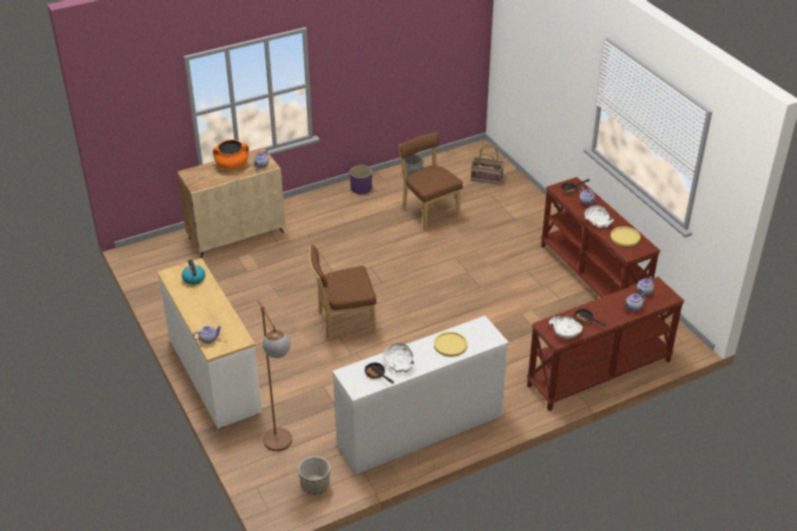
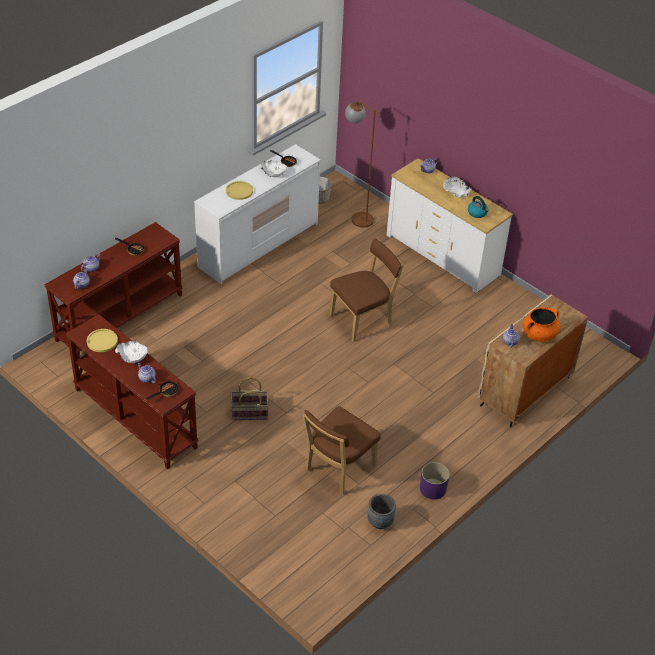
camera: 160 degrees right, 5 degrees up
brown chair [399,132,463,231] -> brown chair turned 90 degrees clockwise [303,406,381,495]
basket [471,144,504,185] -> basket moved to [231,377,269,420]
white bowl [549,316,582,338] -> white bowl moved to [443,176,471,198]

